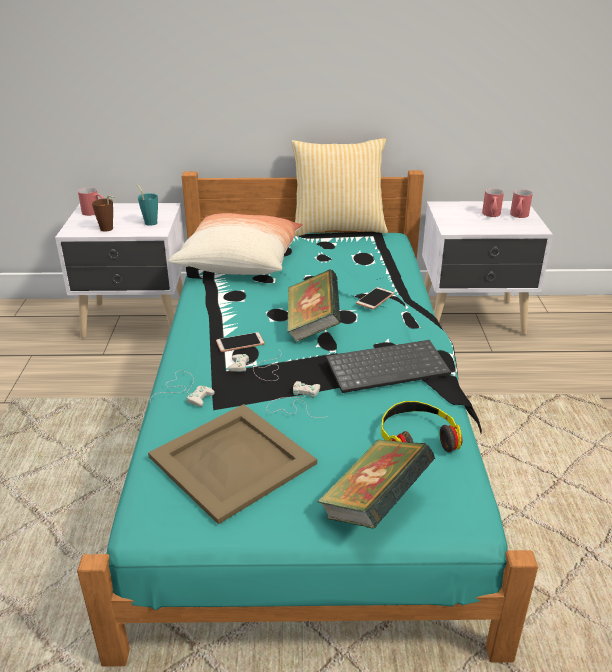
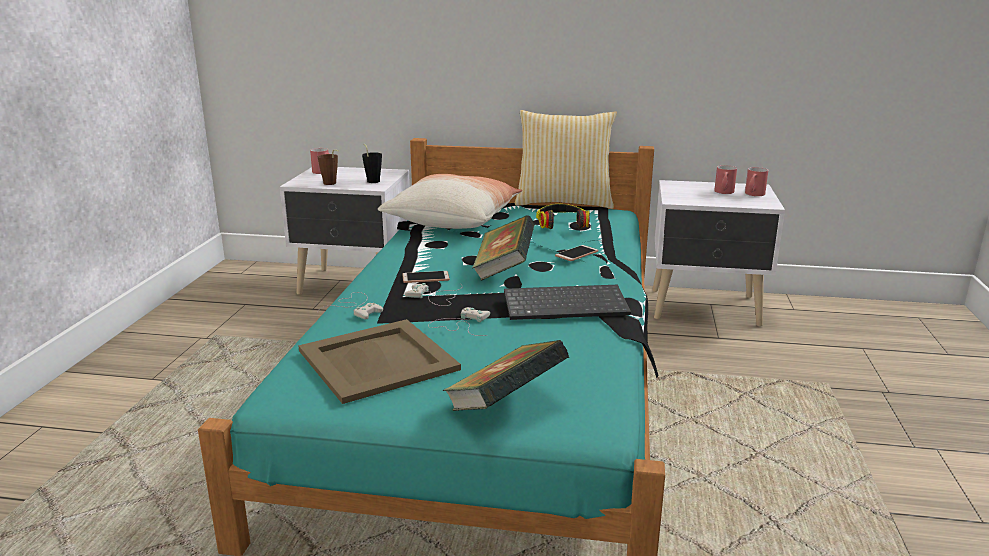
camera: 10 degrees right, 10 degrees down
turquoise cup [137,185,158,226] -> black cup [362,144,382,183]
headphones [381,401,462,452] -> headphones moved to [536,203,589,229]

